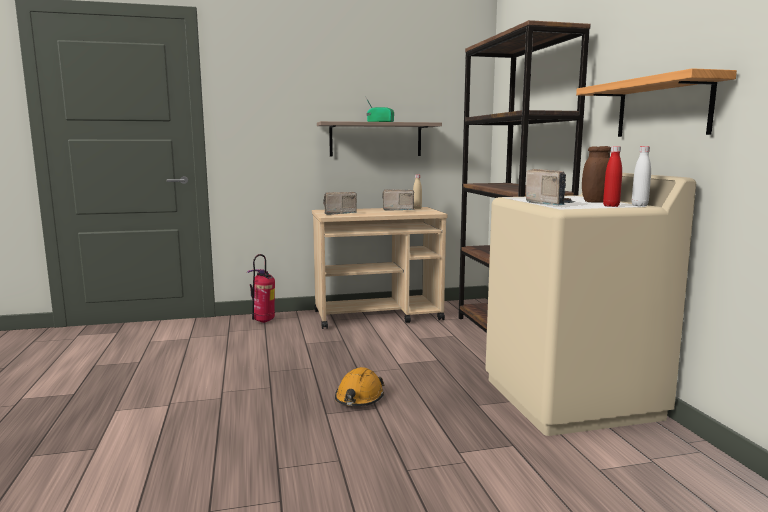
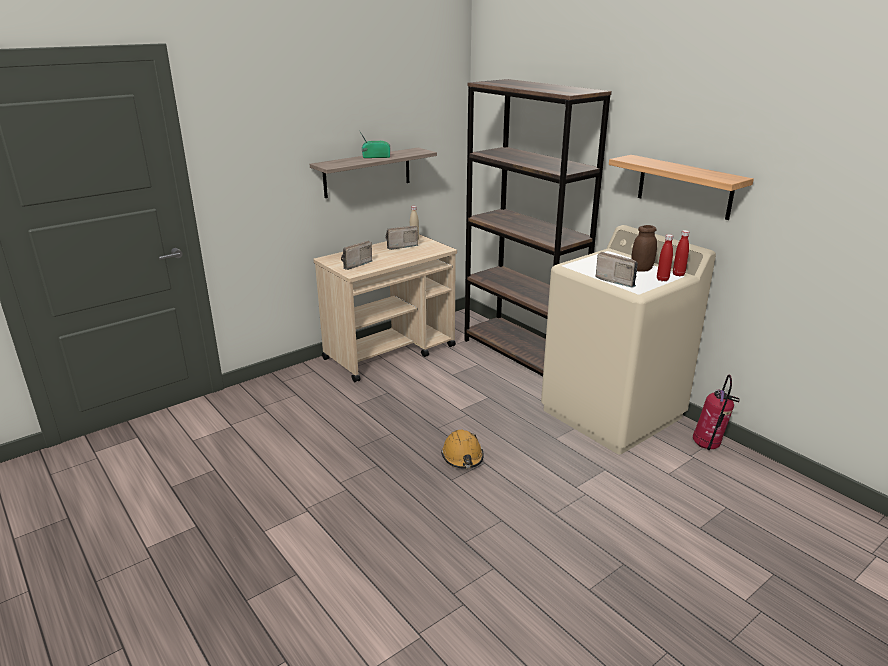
camera: 25 degrees left, 15 degrees up
fire extinguisher [247,254,275,323] -> fire extinguisher moved to [693,374,740,450]
white bottle [632,146,651,206] -> red bottle [673,230,689,276]

